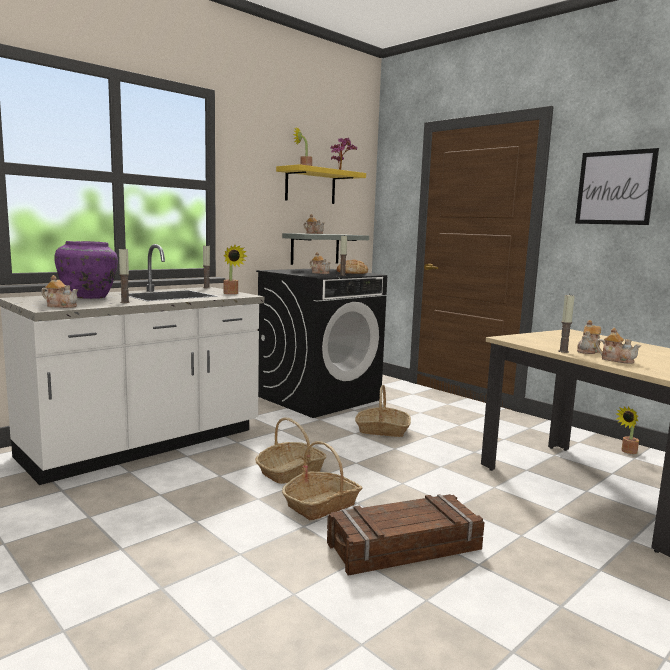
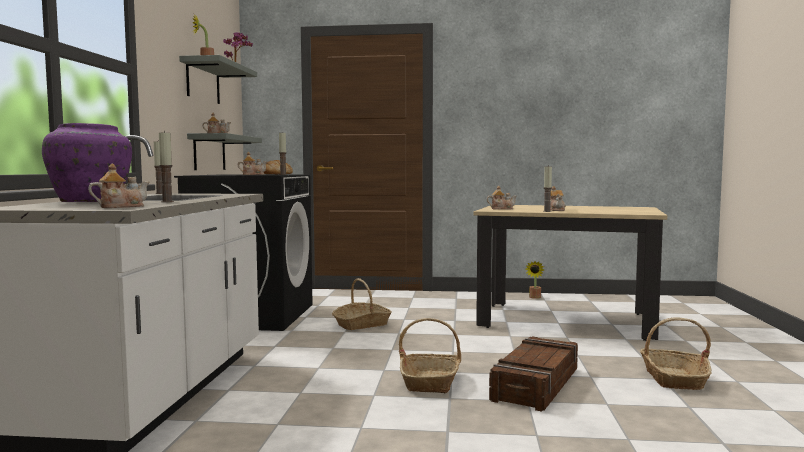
camera: 40 degrees left, 5 degrees down
potted plant [223,245,247,294] -> none
basket [255,417,326,484] -> basket moved to [640,317,712,390]
yellow shelf [276,164,366,204] -> grey shelf [179,55,257,104]
picture [575,148,659,225] -> none
teapot [596,327,641,364] -> teapot moved to [487,186,517,210]

